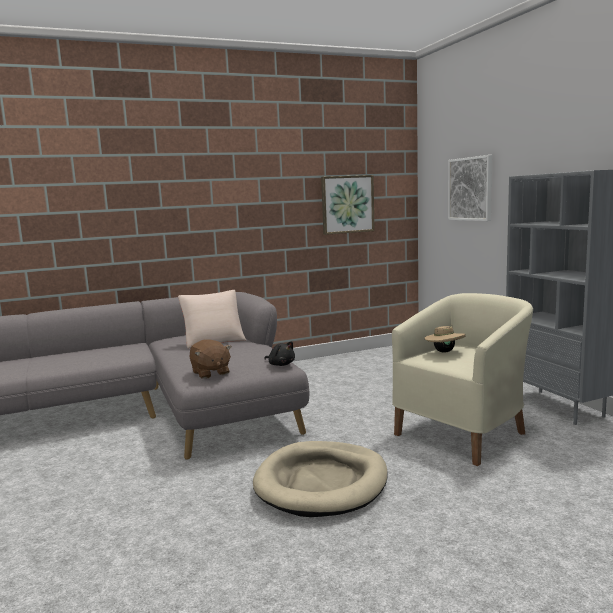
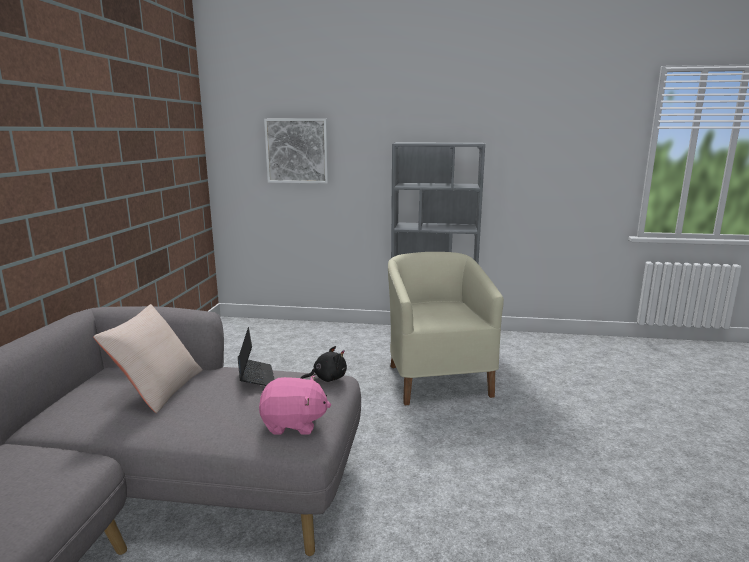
camera: 60 degrees left, 5 degrees up
brown plush toy [189,339,231,379] -> pink plush toy [259,376,331,435]
beige dog bed [253,441,388,517] -> none
picture [321,175,375,235] -> none
beige hat [424,324,466,353] -> none
none -> laptop [238,327,275,386]

